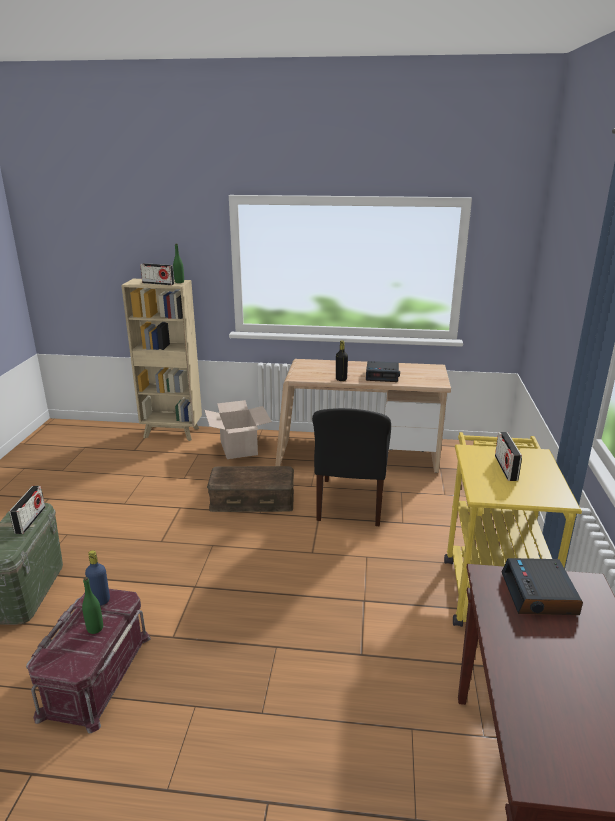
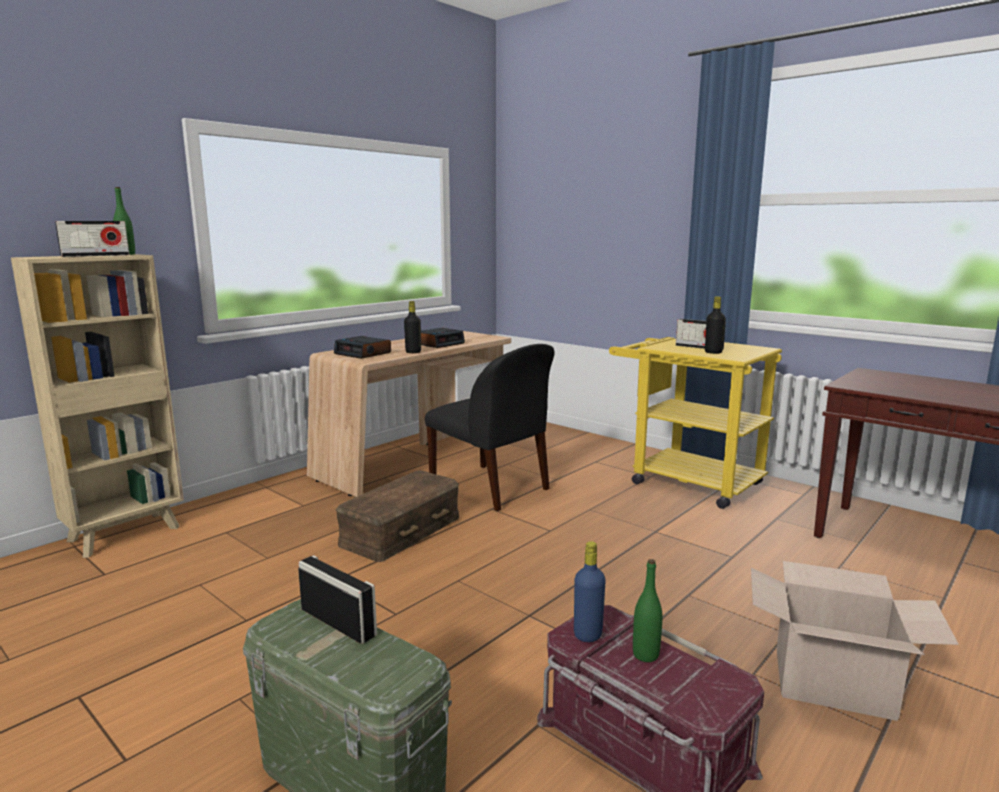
camera: 55 degrees left, 10 degrees down
cardboard box [204,400,272,459] -> cardboard box moved to [751,561,959,721]
alarm clock [502,558,583,615] -> alarm clock moved to [334,336,391,359]
none -> black bottle [705,296,726,354]

